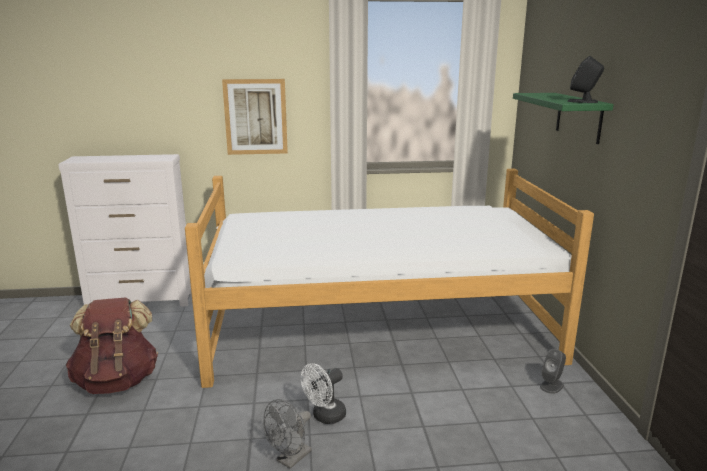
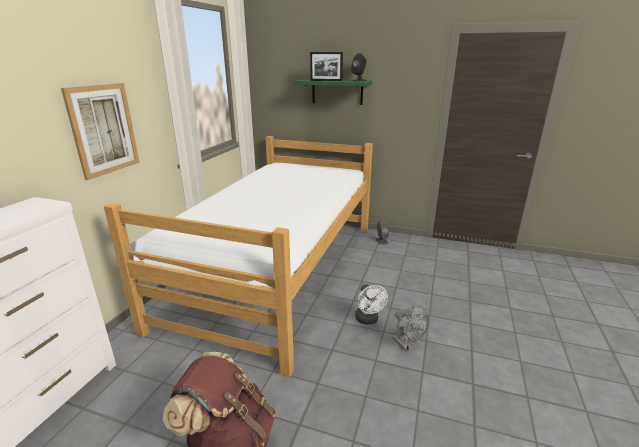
camera: 65 degrees left, 5 degrees up
none -> picture frame [310,52,343,81]

